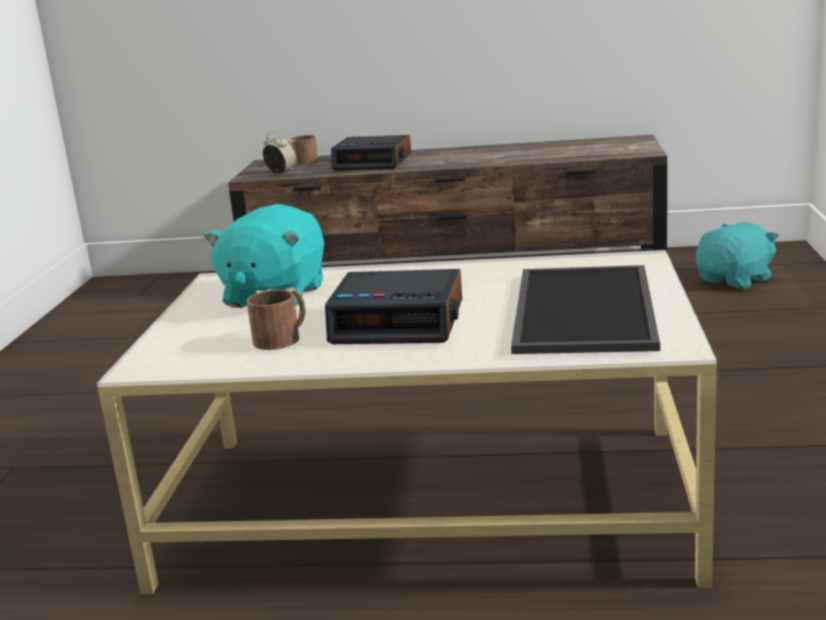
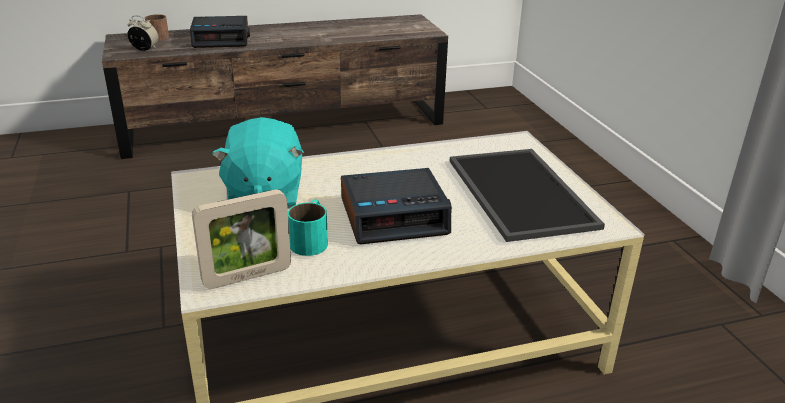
camera: 25 degrees left, 10 degrees up
brown mug [247,288,306,350] -> turquoise mug [288,199,328,256]
turquoise plush toy [696,223,779,289] -> none
none -> picture frame [192,189,291,289]

